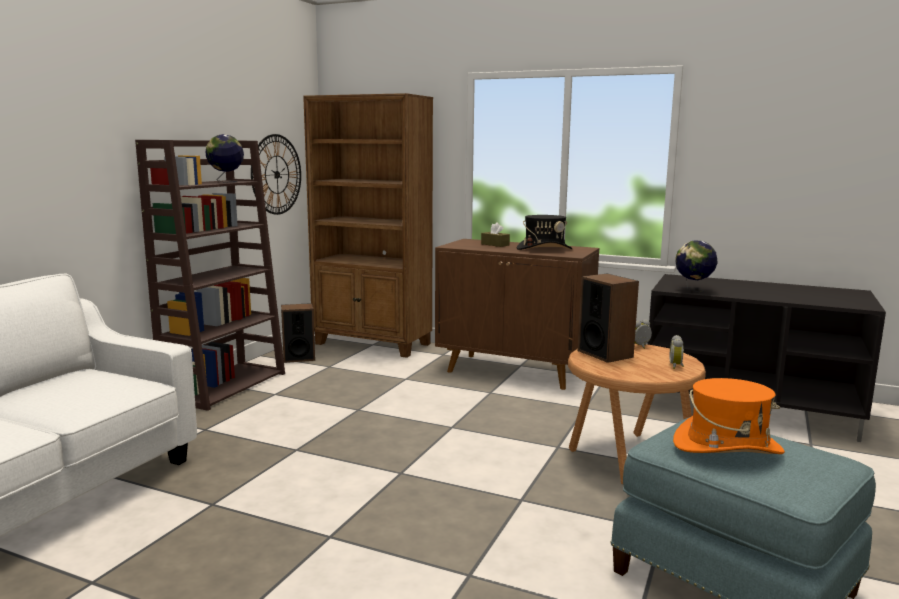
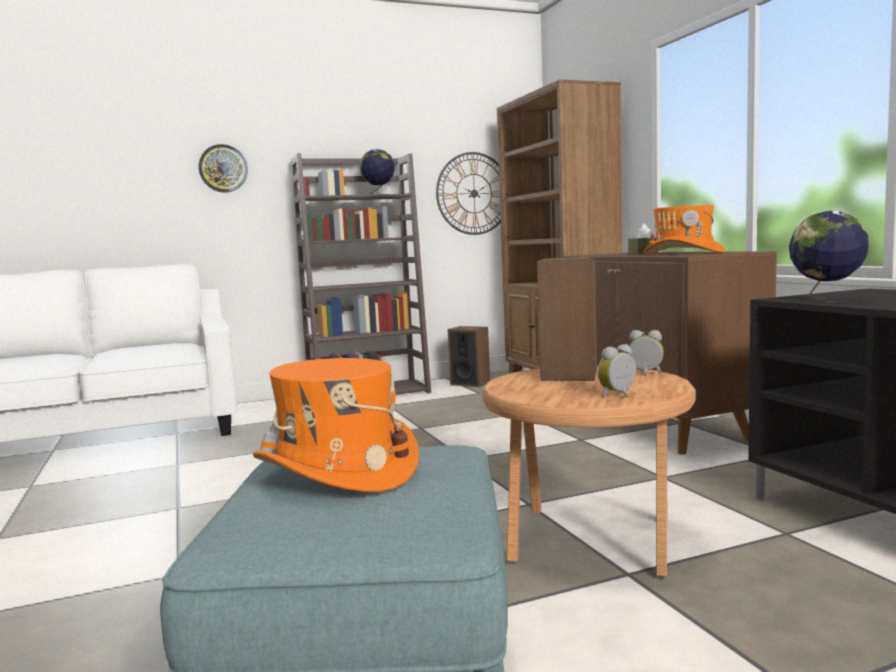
camera: 45 degrees right, 5 degrees down
black hat [516,215,573,250] -> orange hat [643,205,725,255]
none -> wall clock [198,144,248,192]

